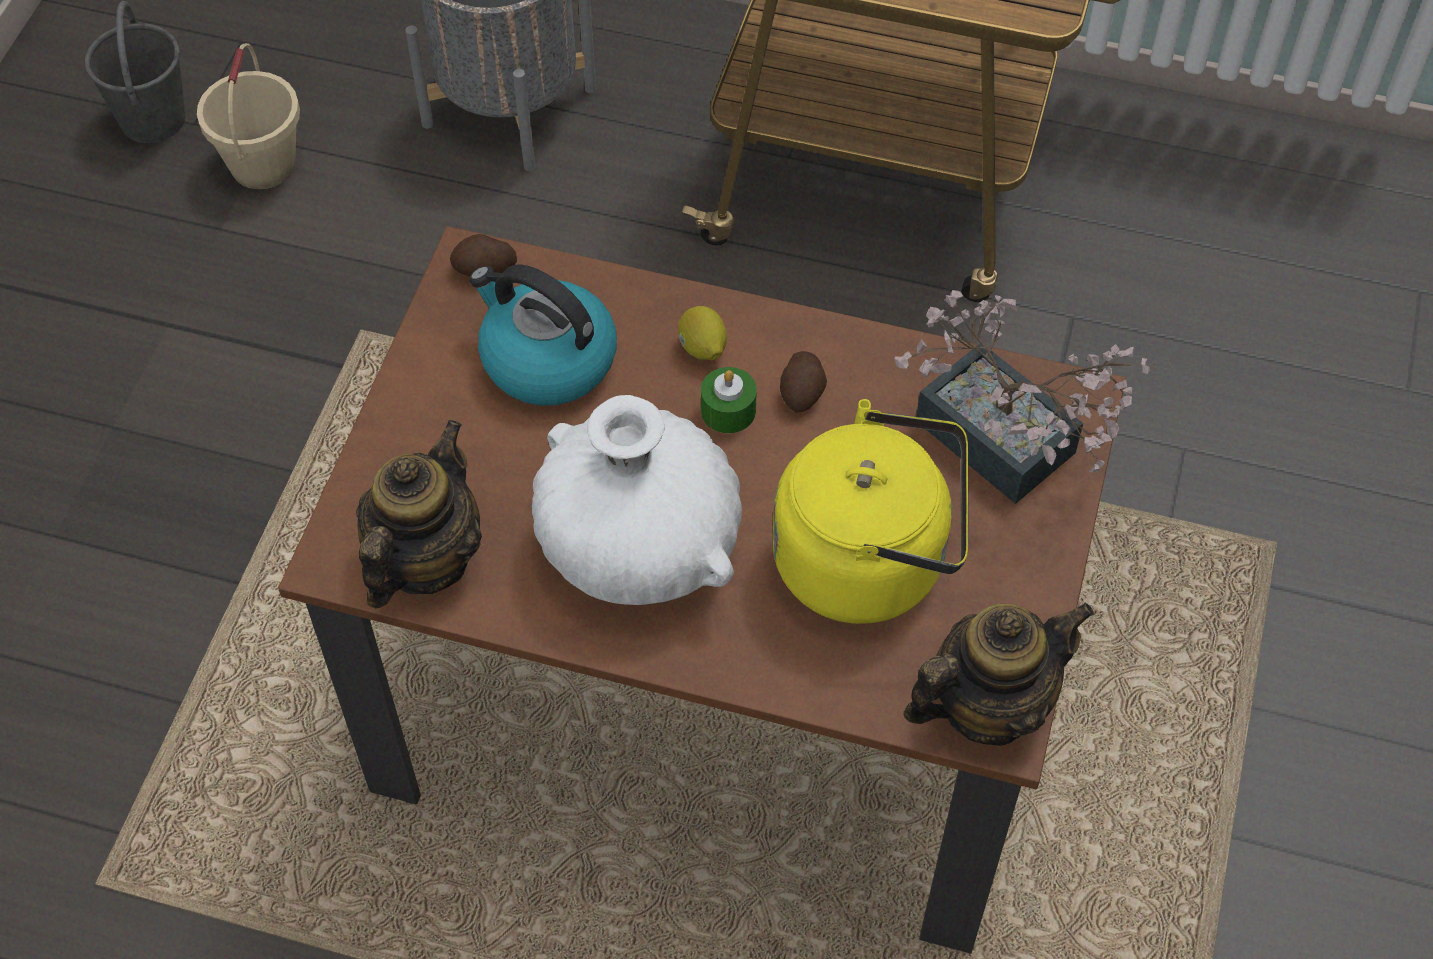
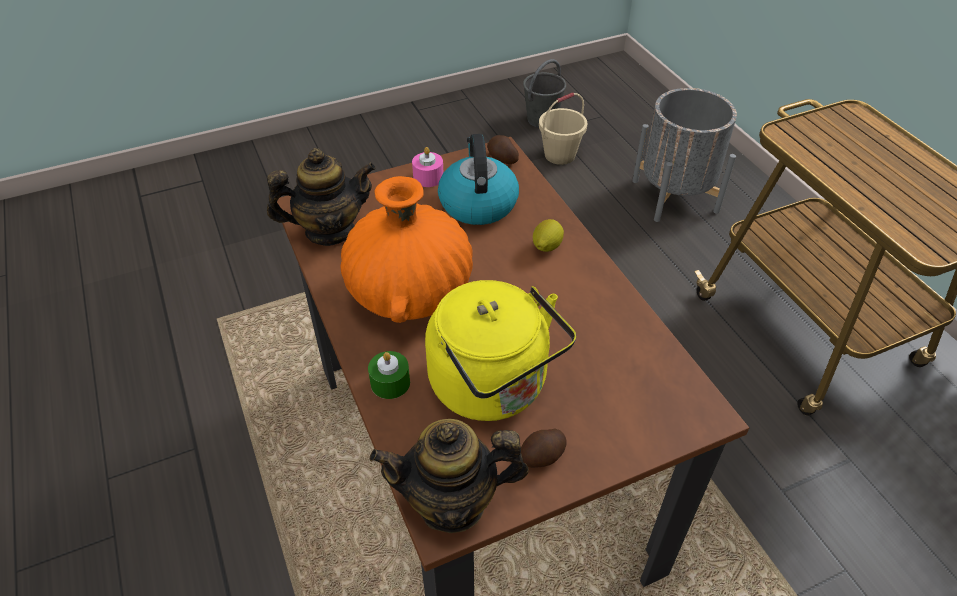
camera: 50 degrees right, 10 degrees down
white vase [532,395,742,605] -> orange vase [340,176,473,323]
green candle [701,367,757,433] -> green candle moved to [368,351,410,399]
potato [780,351,827,412] -> potato moved to [521,429,567,468]
potted plant [894,290,1150,504] -> none
teapot [904,603,1095,746] -> teapot turned 150 degrees clockwise [370,419,529,533]
none -> pink candle [412,147,444,187]

